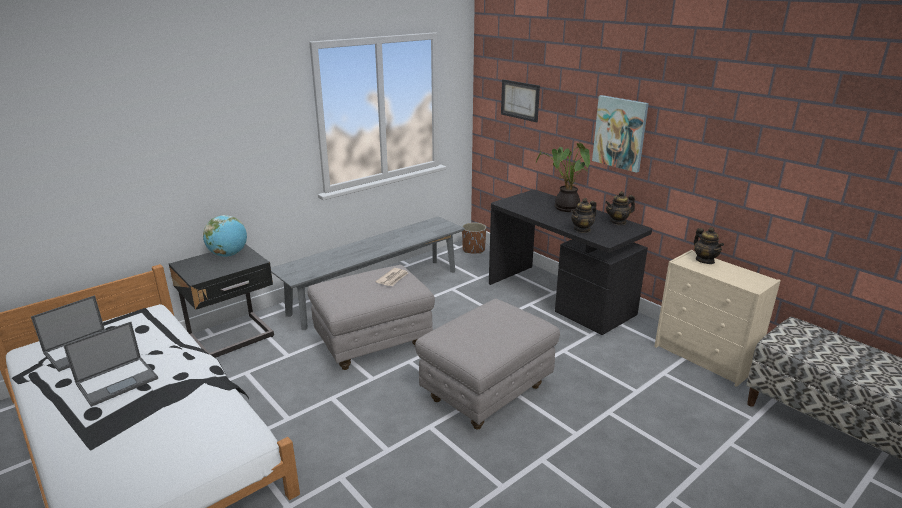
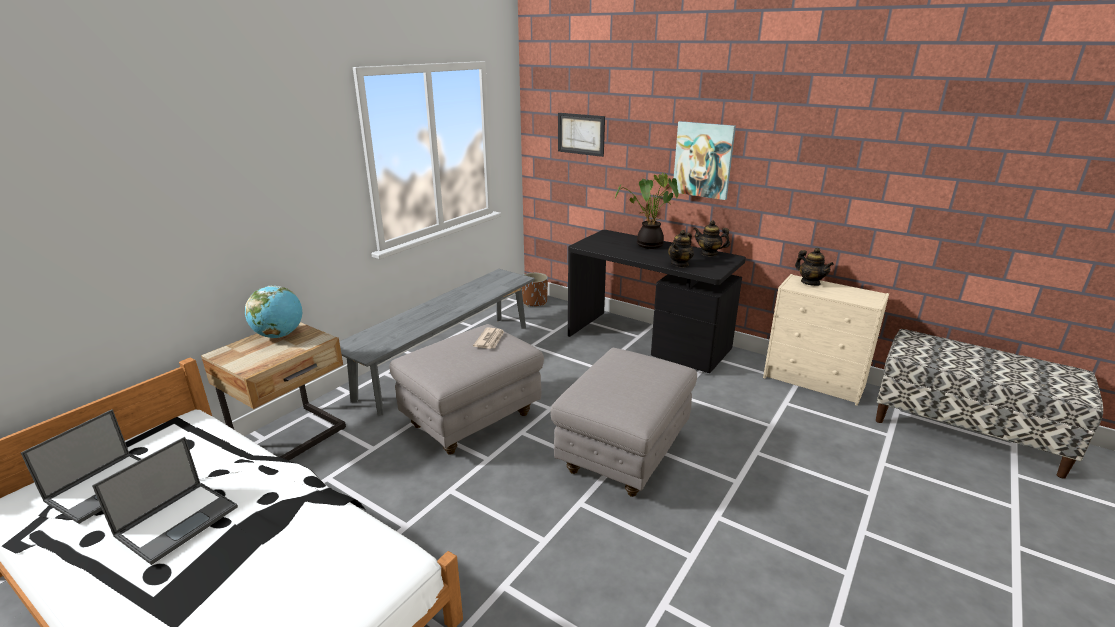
camera: 15 degrees left, 0 degrees up
black nightstand [169,244,274,358] -> beige nightstand [201,322,346,461]
teapot [605,191,635,225] -> teapot turned 60 degrees clockwise [694,221,730,257]

